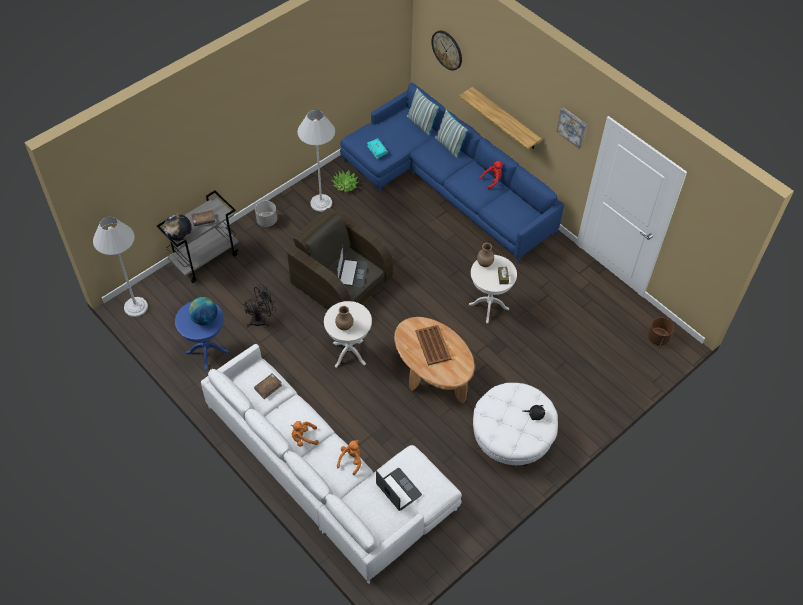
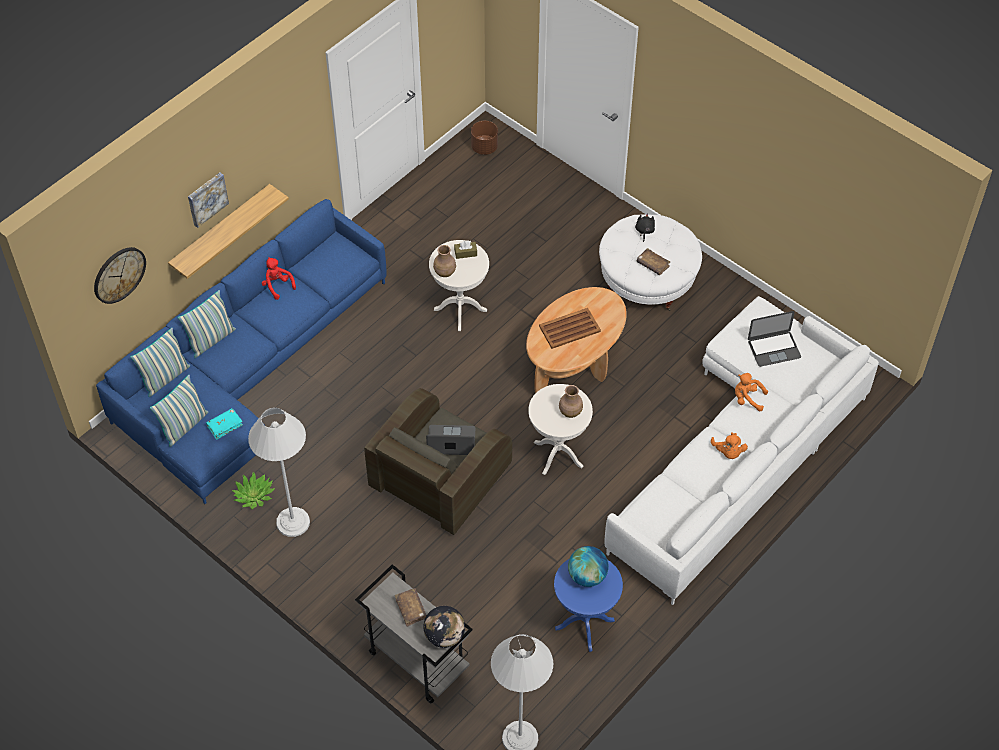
camera: 95 degrees left, 0 degrees up
black fan [243,284,277,327] -> none
brown book [254,374,282,399] -> brown book moved to [637,248,670,275]
grey planter [255,201,277,227] -> none
laptop [376,468,422,511] -> laptop turned 150 degrees counterclockwise [748,311,801,367]
picture [557,107,587,149] -> picture moved to [188,173,229,228]
none -> pillow [150,375,208,447]

